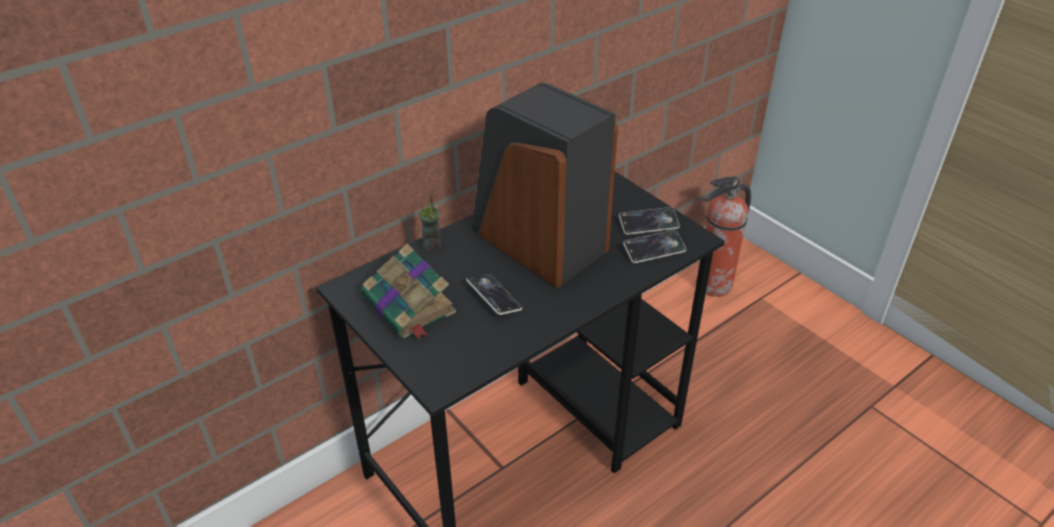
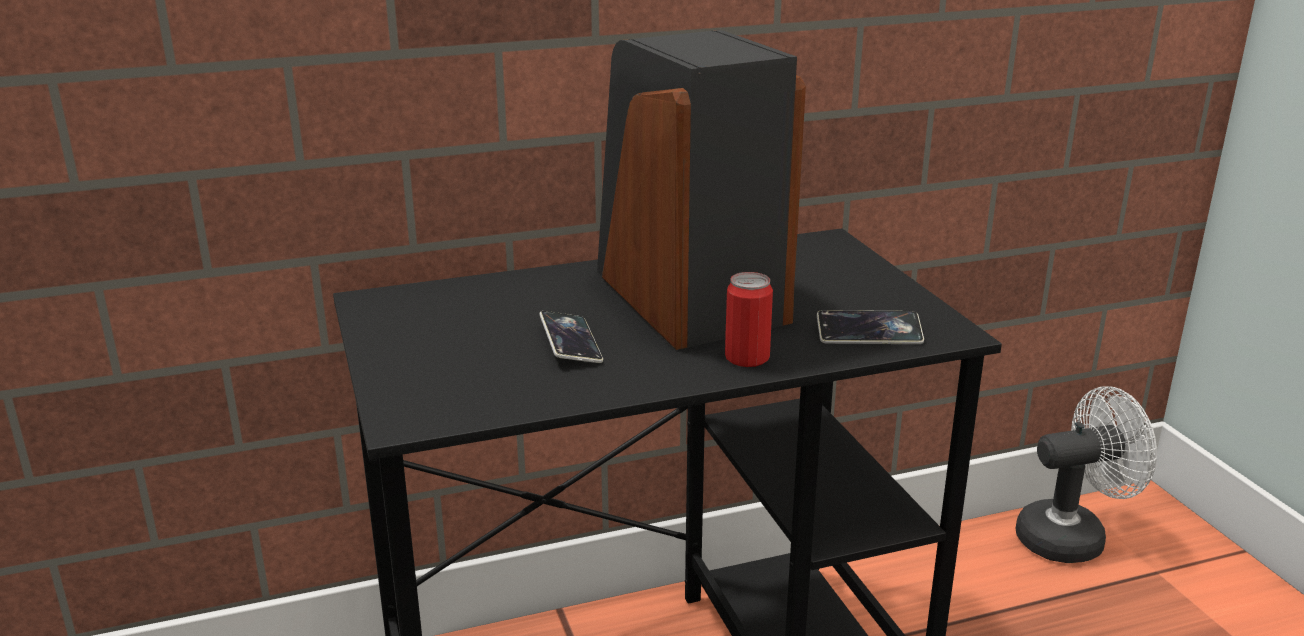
camera: 20 degrees right, 15 degrees down
book [361,243,456,340] -> none
cup [417,195,441,252] -> none
phone [619,207,680,235] -> none
fire extinguisher [696,176,751,297] -> white fan [1015,386,1157,563]
none -> can [725,272,773,367]

